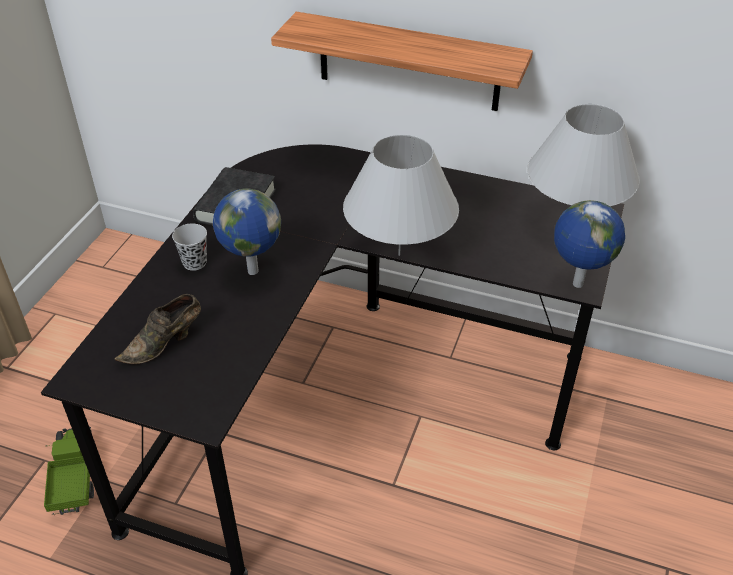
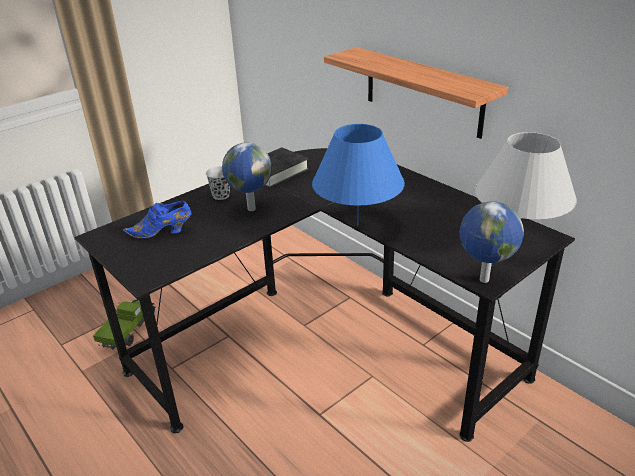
camera: 30 degrees right, 10 degrees down
brown shoe [114,294,201,364] -> blue shoe [123,201,191,239]
white table lamp [343,134,459,256] -> blue table lamp [312,124,405,225]

